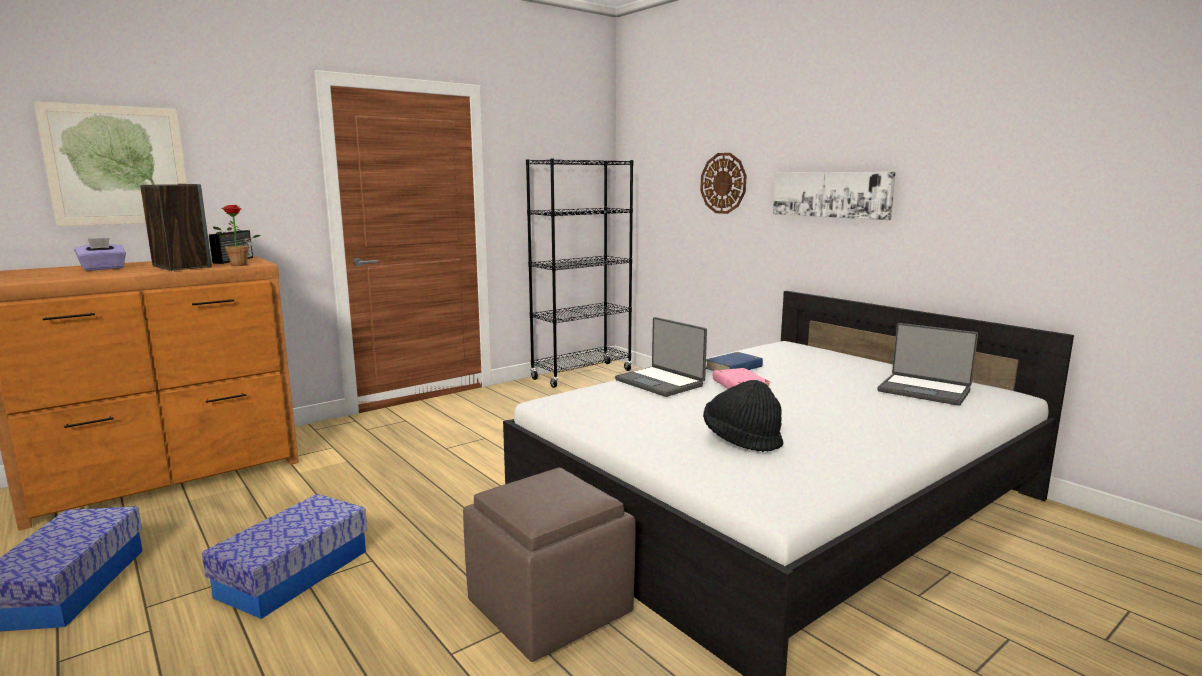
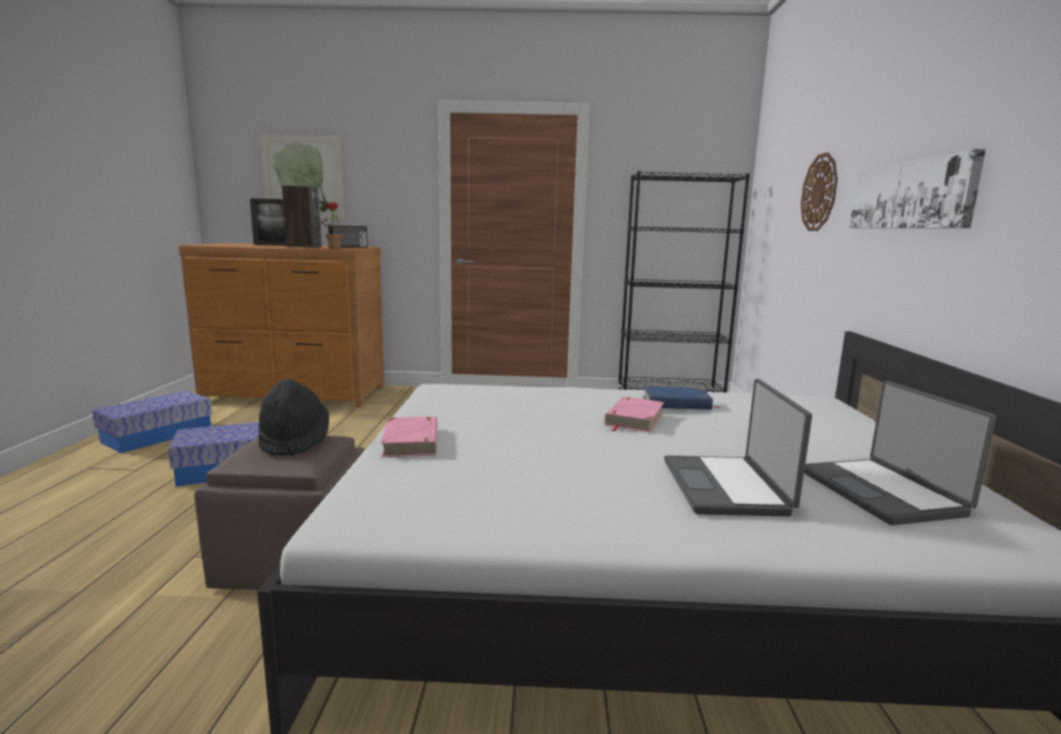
camera: 40 degrees right, 0 degrees up
purple tissue box [74,238,126,271] -> picture frame [250,198,286,246]
laptop [615,317,707,397] -> laptop moved to [664,379,812,517]
black hat [703,380,784,452] -> black hat moved to [258,379,329,456]
none -> pink book [381,416,437,457]

